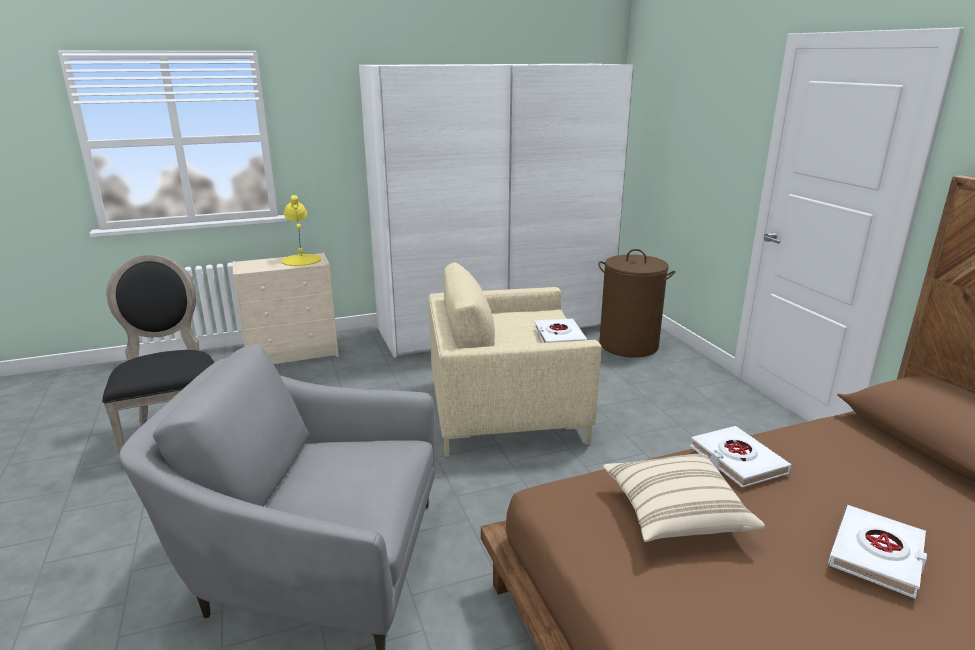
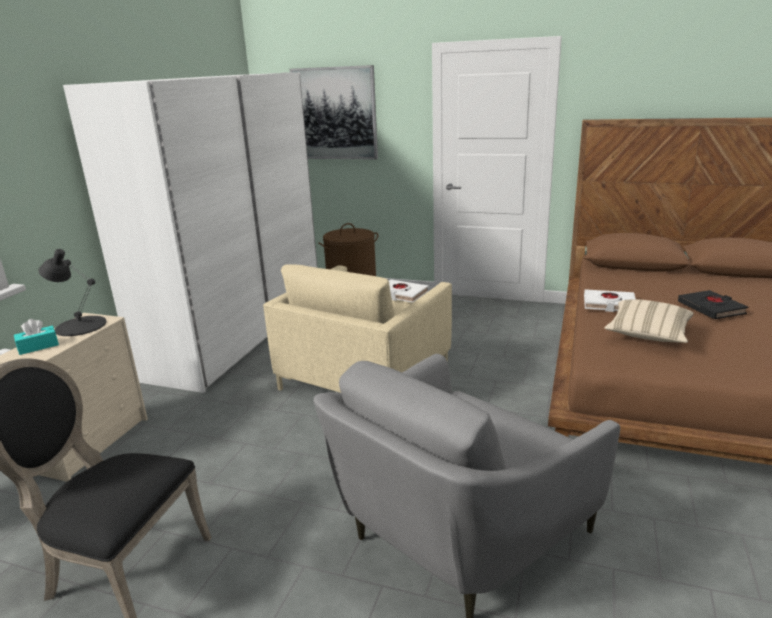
camera: 50 degrees left, 0 degrees up
yellow table lamp [282,195,321,266] -> black table lamp [39,249,106,336]
white book [828,505,927,599] -> black book [678,290,748,319]
none -> turquoise tissue box [14,319,59,355]
none -> picture [290,65,378,159]

